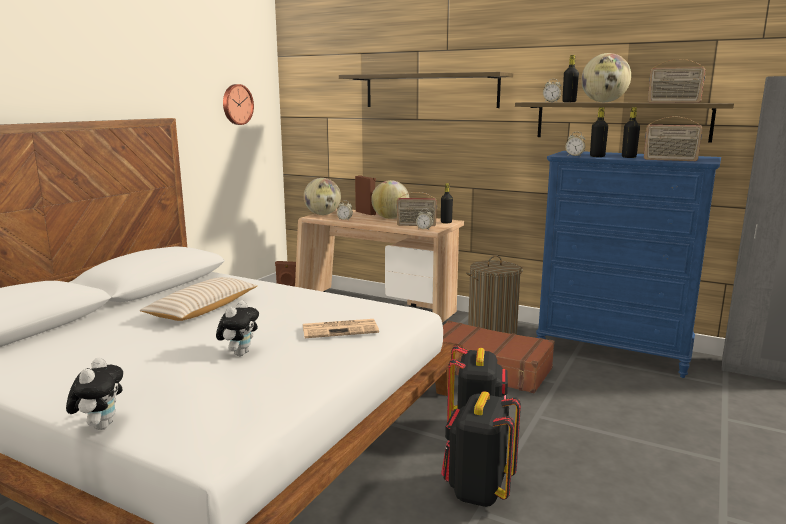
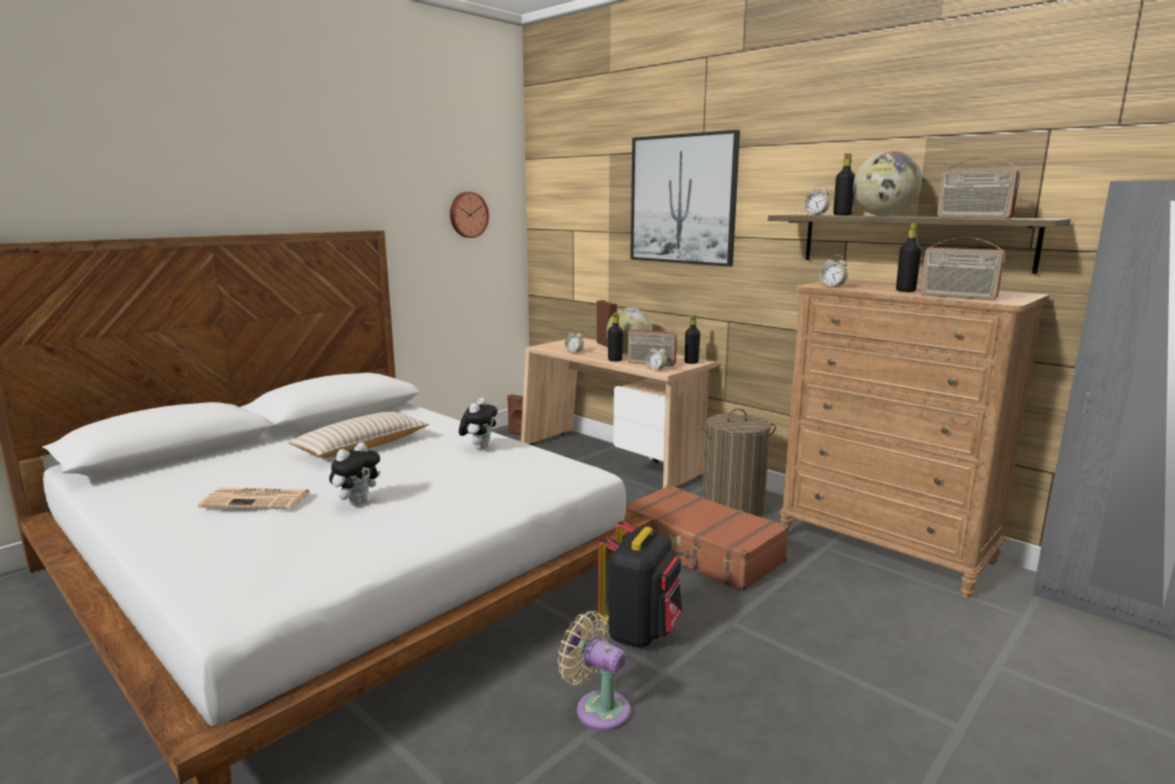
camera: 15 degrees right, 0 degrees up
plush toy [66,358,123,430] -> plush toy moved to [459,398,498,450]
newspaper [303,319,379,338] -> newspaper moved to [198,488,311,509]
globe [304,178,341,215] -> none
shelf [339,72,513,108] -> picture [630,130,740,267]
black backpack [441,392,521,507] -> beige fan [558,611,631,731]
blue dresser [536,151,721,378] -> brown dresser [780,279,1049,598]
black bottle [590,107,608,157] -> black bottle moved to [608,313,623,361]

